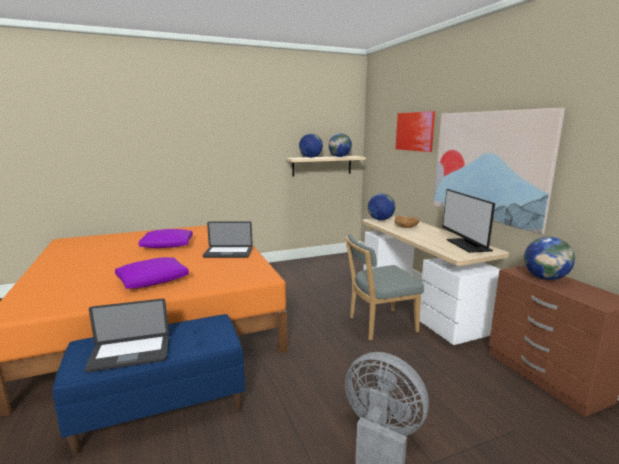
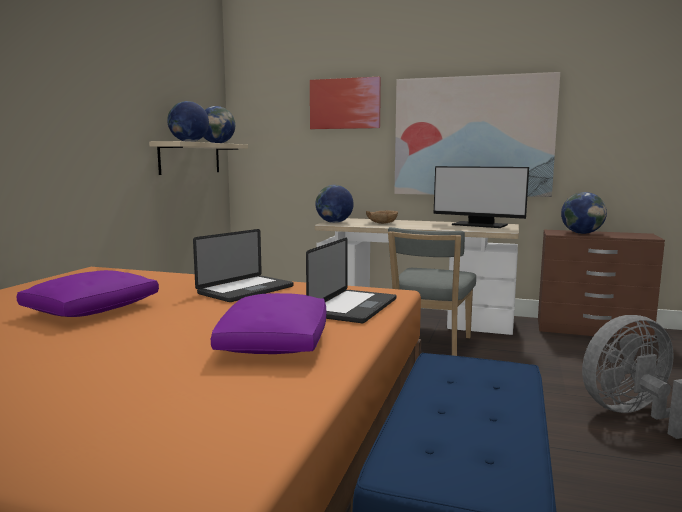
camera: 50 degrees left, 5 degrees down
laptop [84,299,169,373] -> laptop moved to [306,238,396,323]

